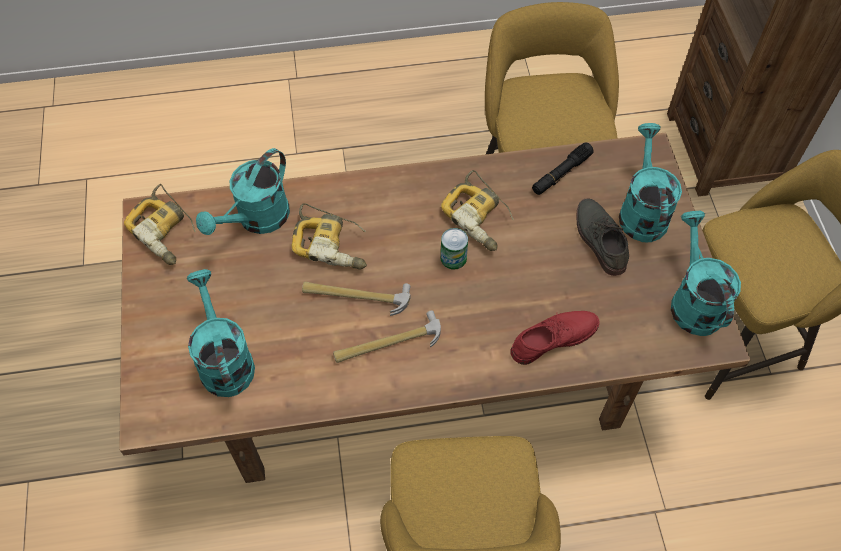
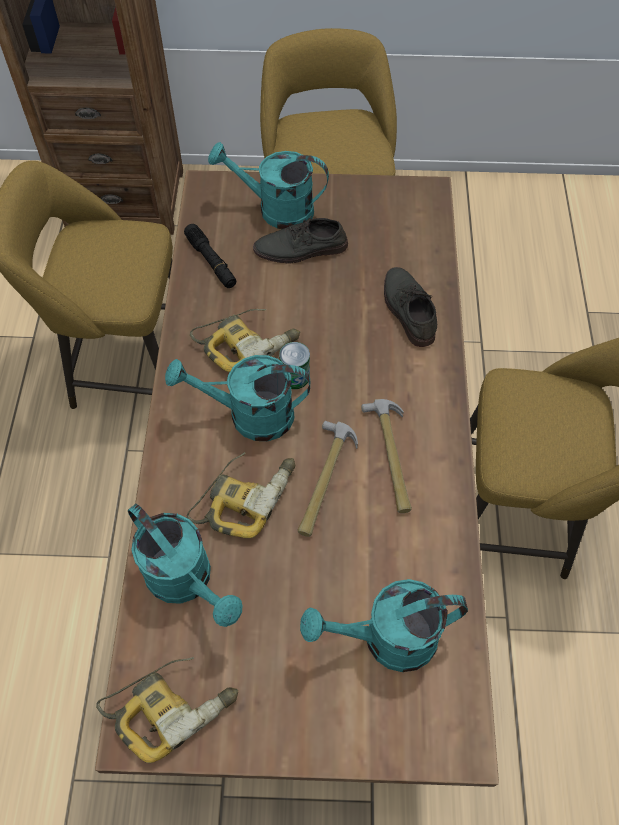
camera: 80 degrees left, 0 degrees up
red shoe [510,311,599,365] -> grey shoe [384,267,437,347]
turquoise watering can [671,211,741,336] -> turquoise watering can moved to [165,355,310,441]

